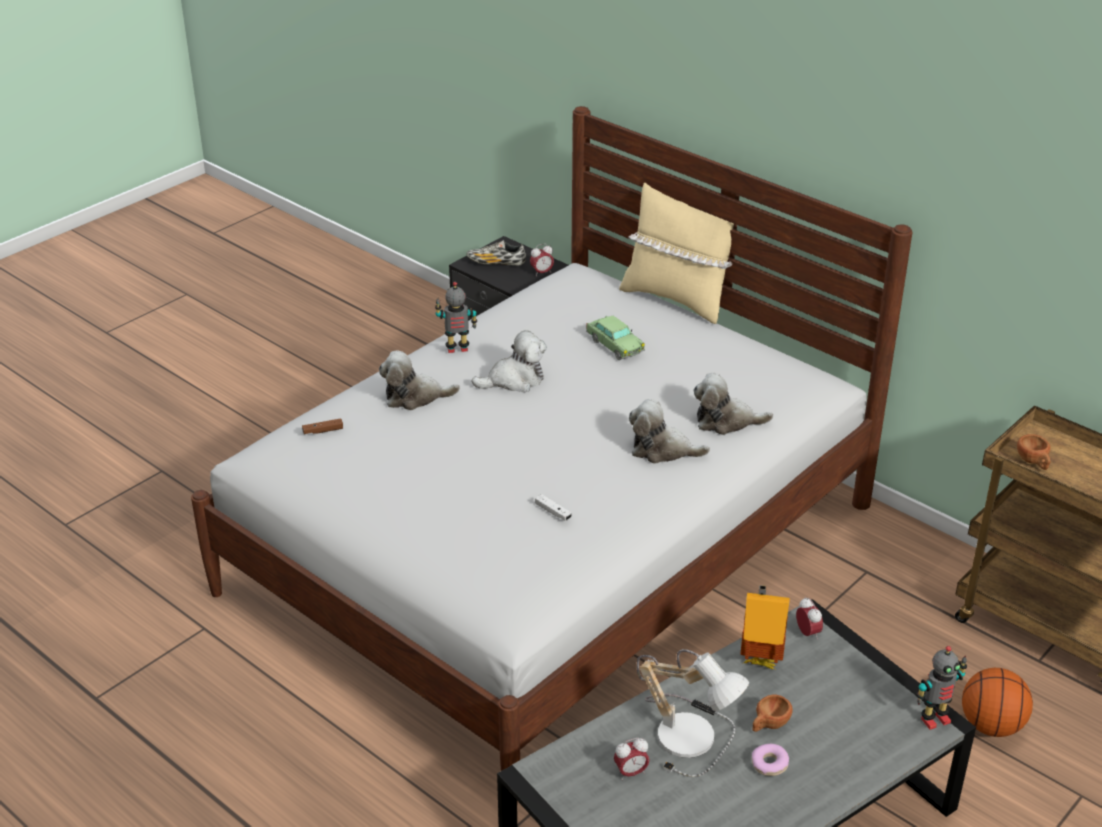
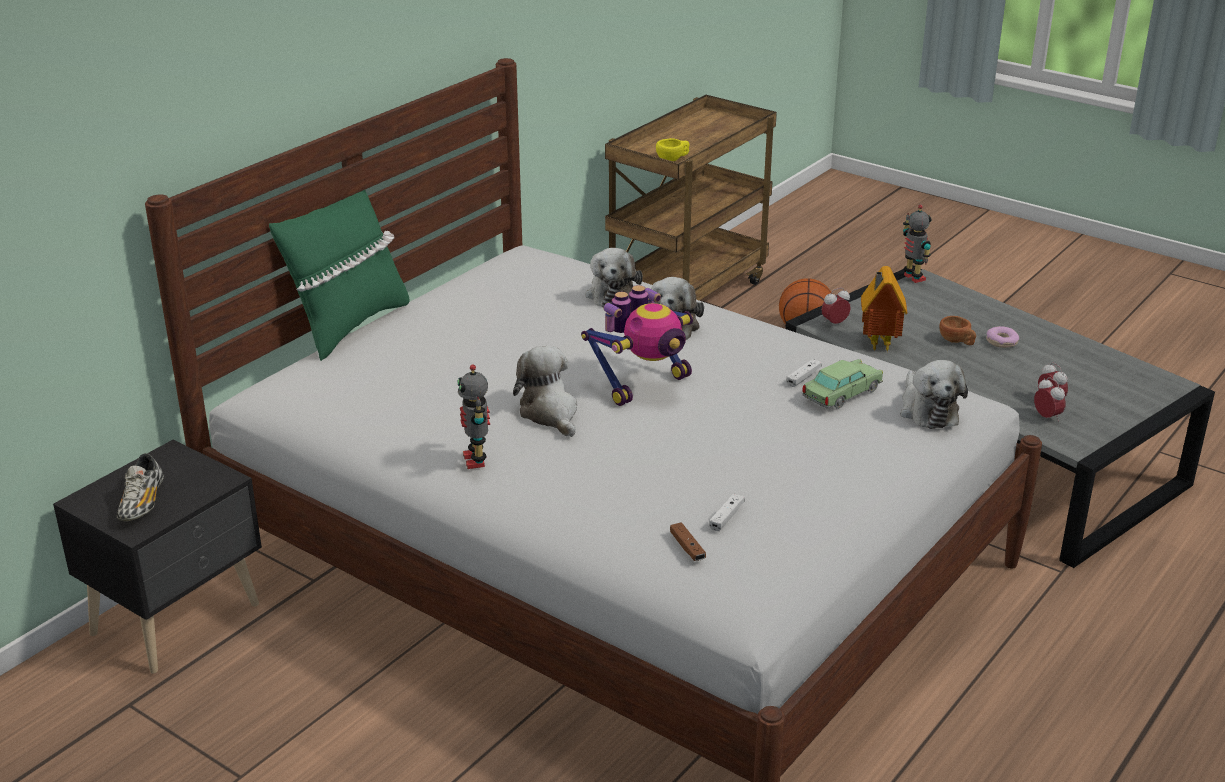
camera: 95 degrees left, 5 degrees down
plush toy [379,350,460,410] -> plush toy moved to [900,360,968,429]
alarm clock [530,244,554,275] -> alarm clock moved to [1034,377,1066,422]
toy car [586,316,645,360] -> toy car moved to [802,359,883,409]
beige pillow [619,183,734,324] -> green pillow [269,190,410,361]
table lamp [637,649,749,777] -> none
brown cup [1017,434,1050,470] -> yellow cup [656,138,690,161]
none -> toy robot [581,285,693,406]
none -> white game controller [709,493,744,531]

